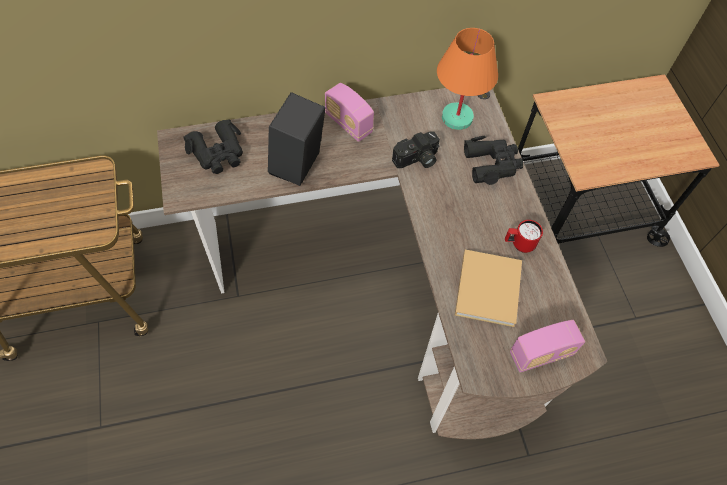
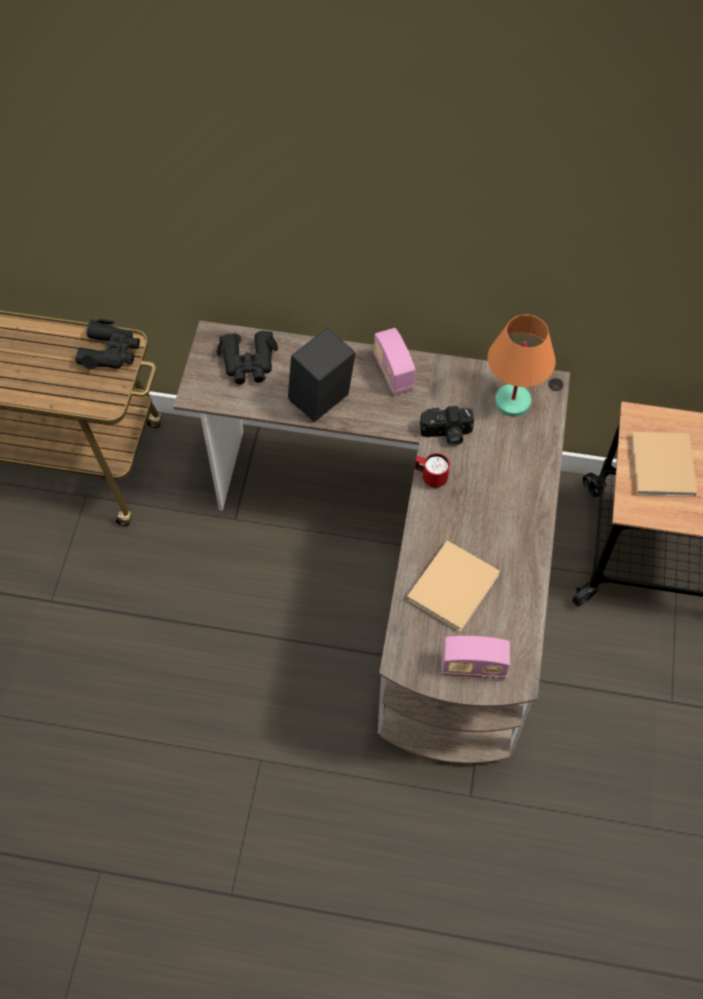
camera: 25 degrees right, 0 degrees up
black binoculars [464,136,523,185] -> black binoculars moved to [75,319,140,370]
red mug [505,220,543,253] -> red mug moved to [415,453,450,488]
none -> beige book [630,432,697,497]

